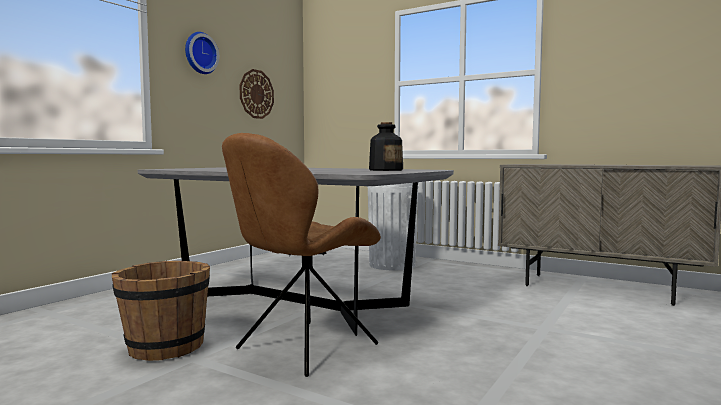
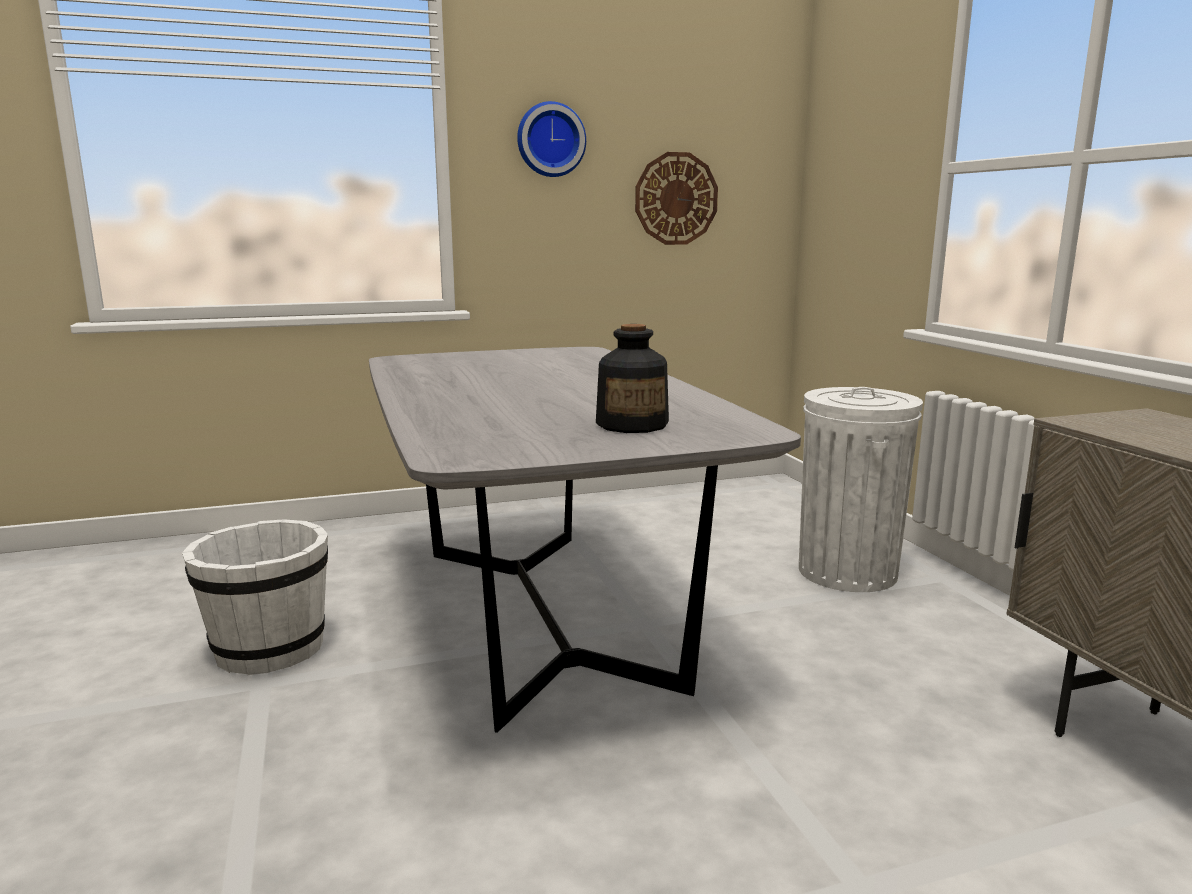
camera: 40 degrees right, 10 degrees up
brown bucket [112,261,210,361] -> white bucket [182,519,328,675]
brown chair [222,133,381,377] -> none

